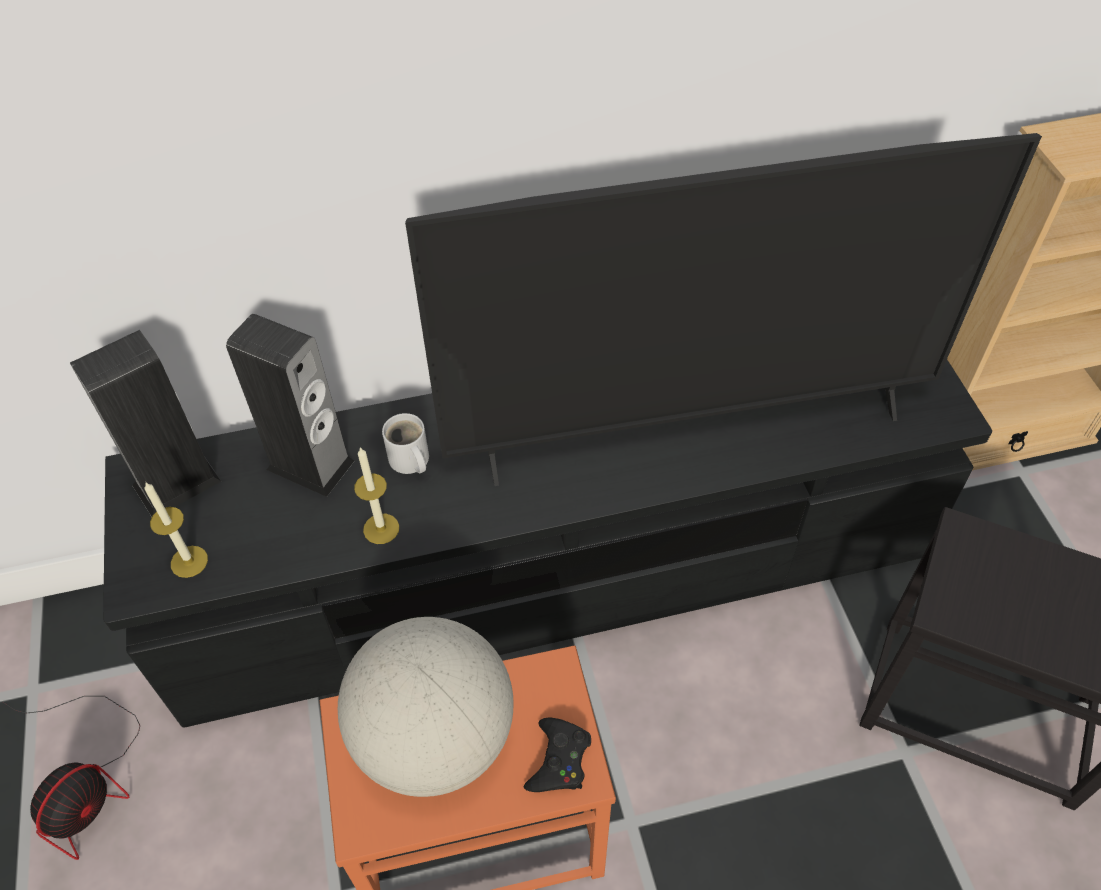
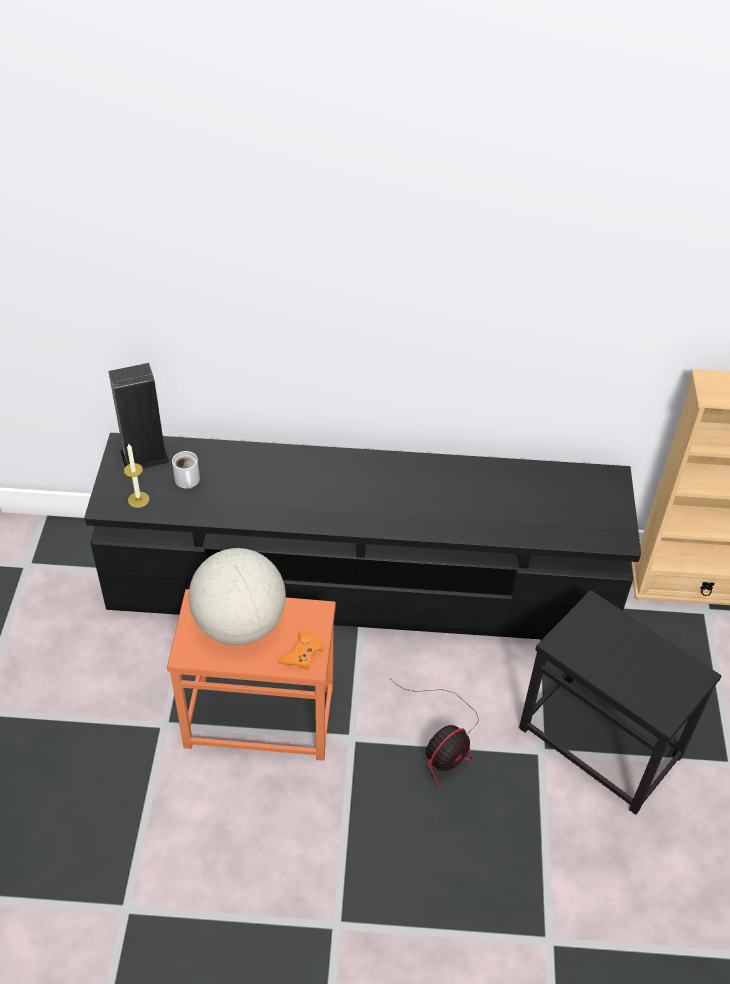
camera: 15 degrees right, 5 degrees down
fan [2,696,140,860] -> fan moved to [390,678,479,788]
speaker [226,314,354,497] -> none
candle [354,447,399,544] -> none
white mug [382,413,429,474] -> white mug moved to [172,451,200,489]
television [405,133,1042,486] -> none
black game controller [524,717,591,792] -> orange game controller [278,631,323,670]

